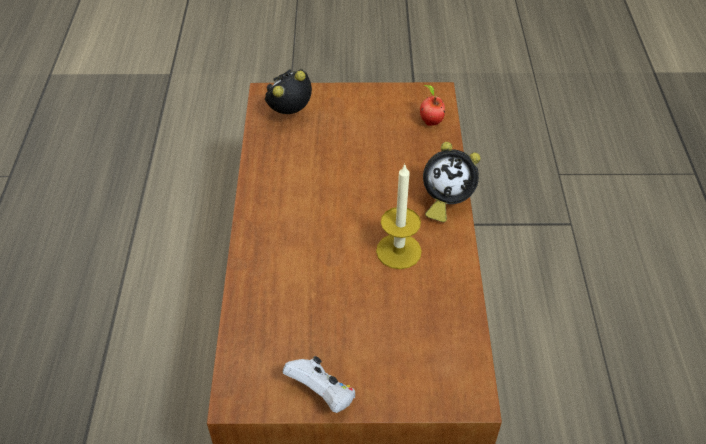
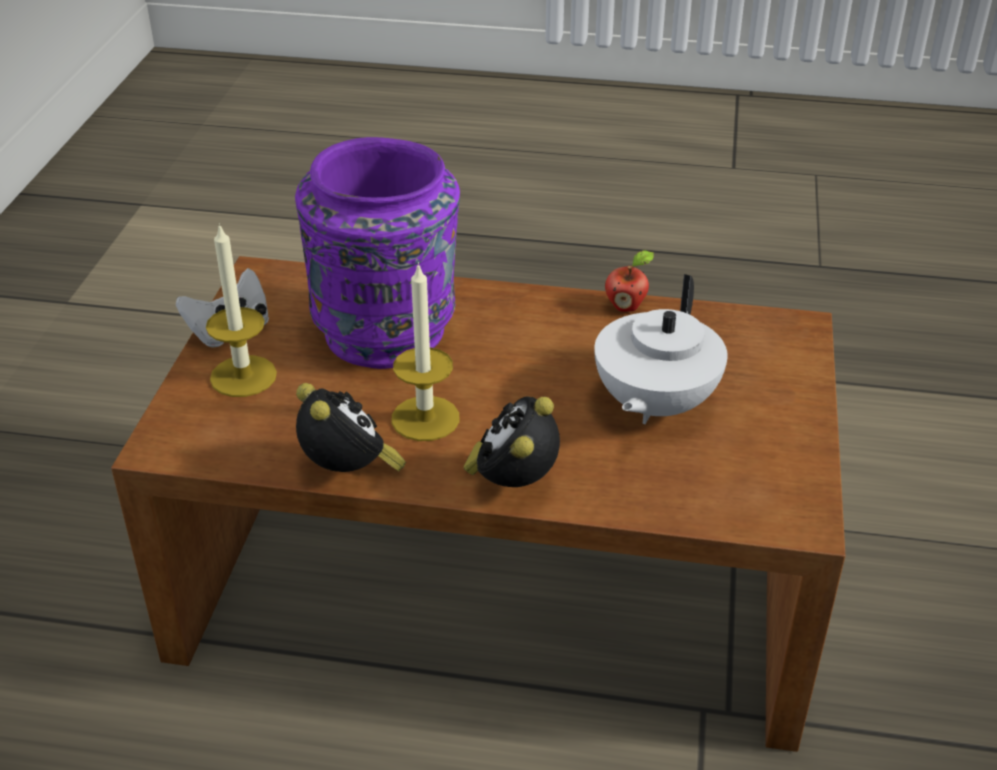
camera: 100 degrees right, 10 degrees down
alarm clock [265,69,312,114] -> alarm clock moved to [296,383,406,472]
apple [420,84,445,126] -> apple moved to [605,251,654,312]
none -> candle [206,223,277,397]
none -> purple vase [295,137,460,369]
none -> white teapot [594,274,728,424]

